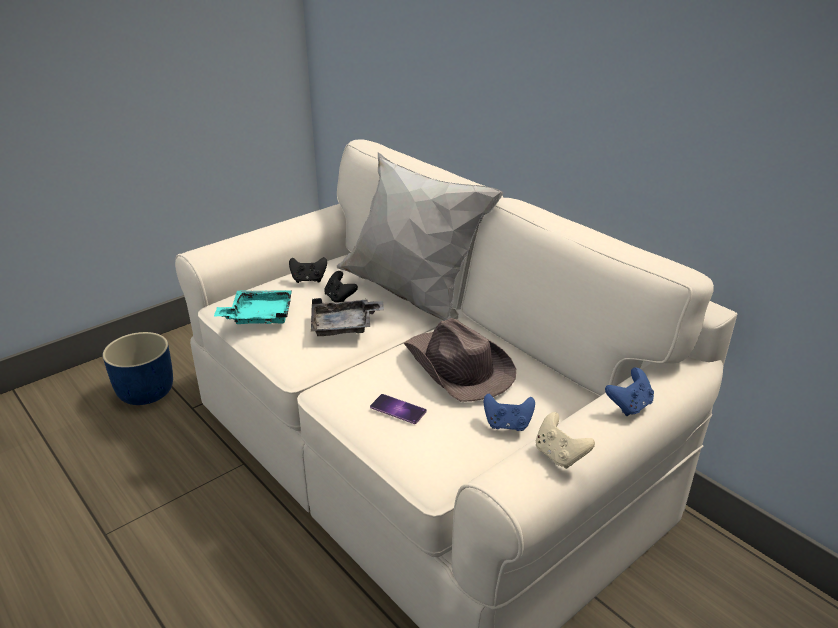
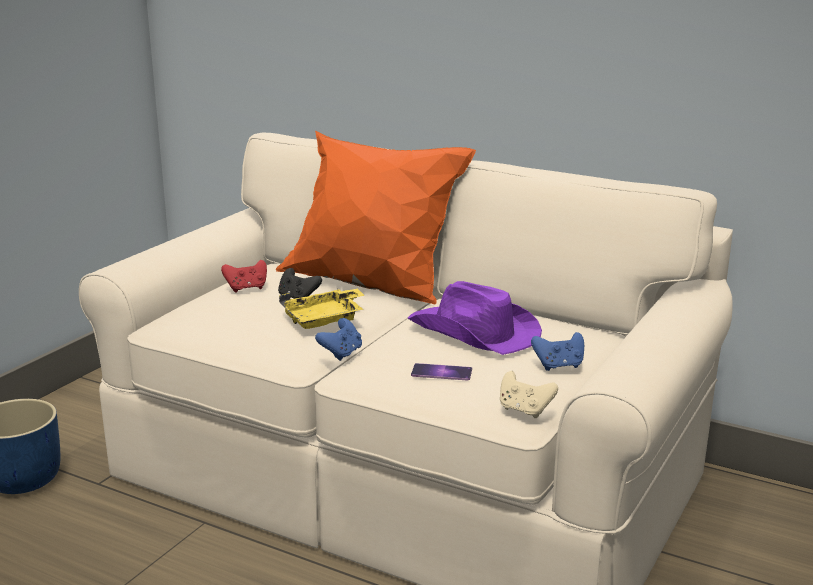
camera: 20 degrees left, 10 degrees down
turquoise tray [214,290,292,324] -> none
black game controller [289,257,327,283] -> red game controller [221,260,267,293]
grey tray [311,298,384,336] -> yellow tray [279,288,364,329]
white pillow [337,152,504,321] -> orange pillow [276,131,476,304]
brown hat [404,318,516,402] -> purple hat [407,281,542,355]
beige game controller [536,412,595,469] -> beige game controller moved to [500,371,558,418]
blue game controller [605,368,654,416] -> blue game controller moved to [315,318,362,361]

